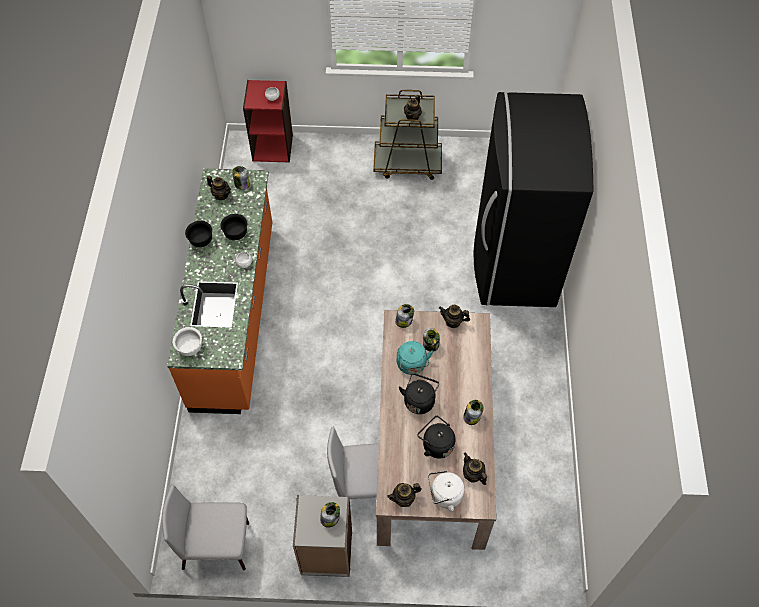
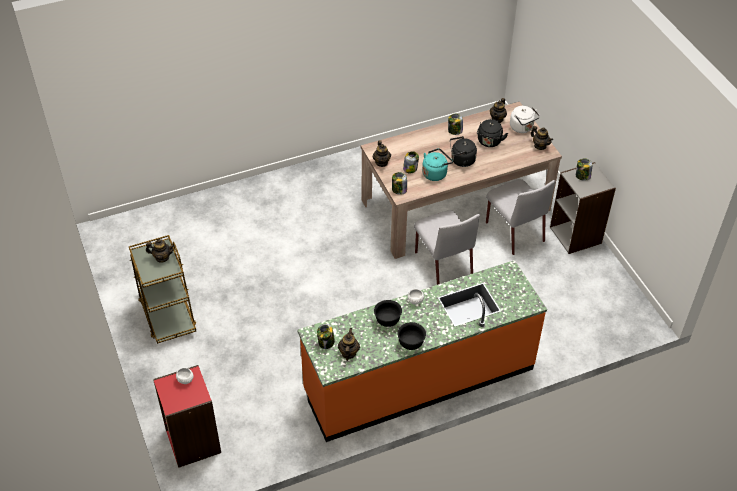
camera: 115 degrees left, 10 degrees down
grey chair [162,485,249,570] -> grey chair moved to [414,210,480,285]
white bowl [173,327,202,356] -> none
black fridge [474,92,593,307] -> none

